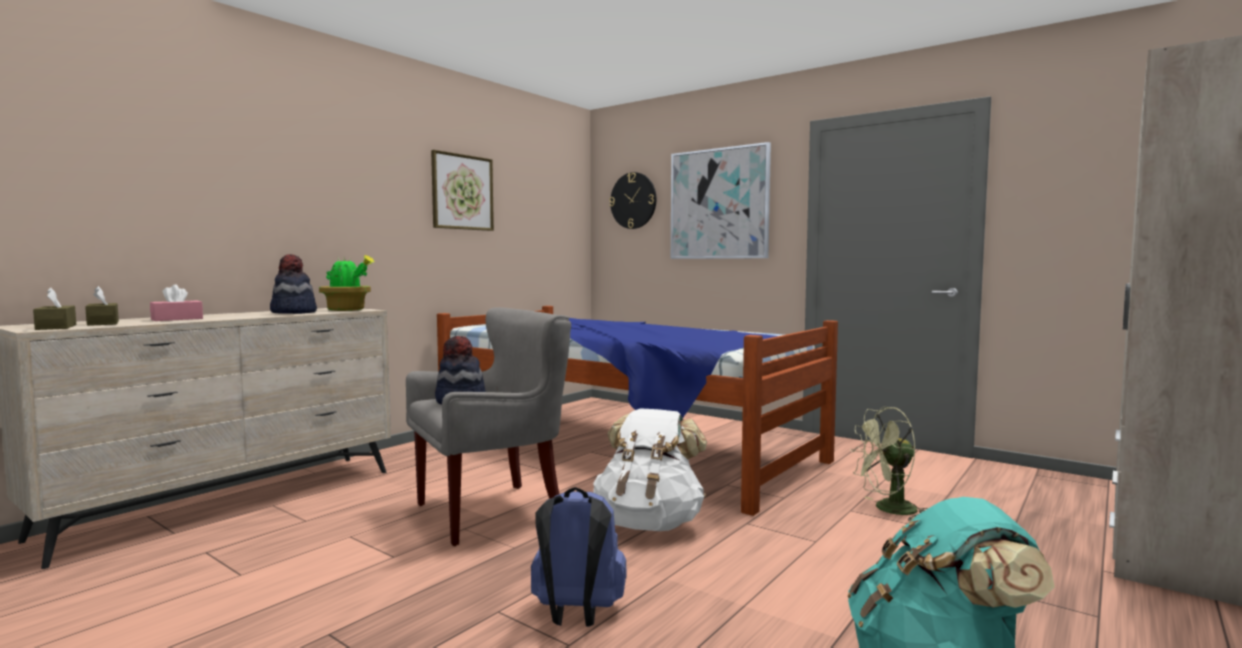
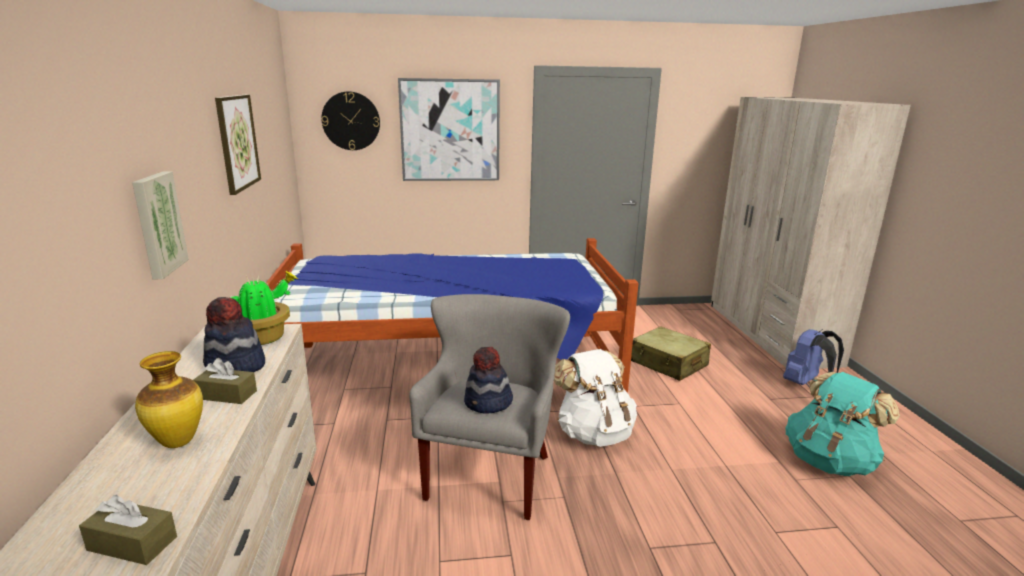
camera: 45 degrees left, 15 degrees up
brown tissue box [85,286,119,326] -> brown tissue box moved to [193,358,257,404]
pink tissue box [150,285,203,321] -> vase [135,351,203,448]
blue backpack [531,487,627,627] -> blue backpack moved to [783,329,844,388]
green fan [850,407,928,521] -> beige suitcase [631,326,711,381]
none -> picture [132,171,189,280]

